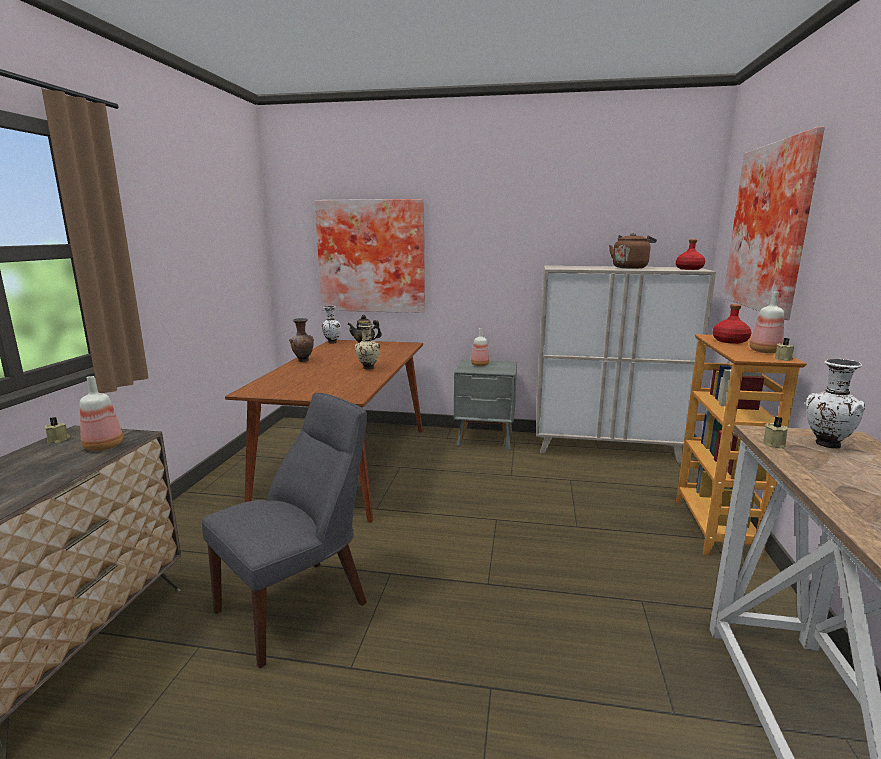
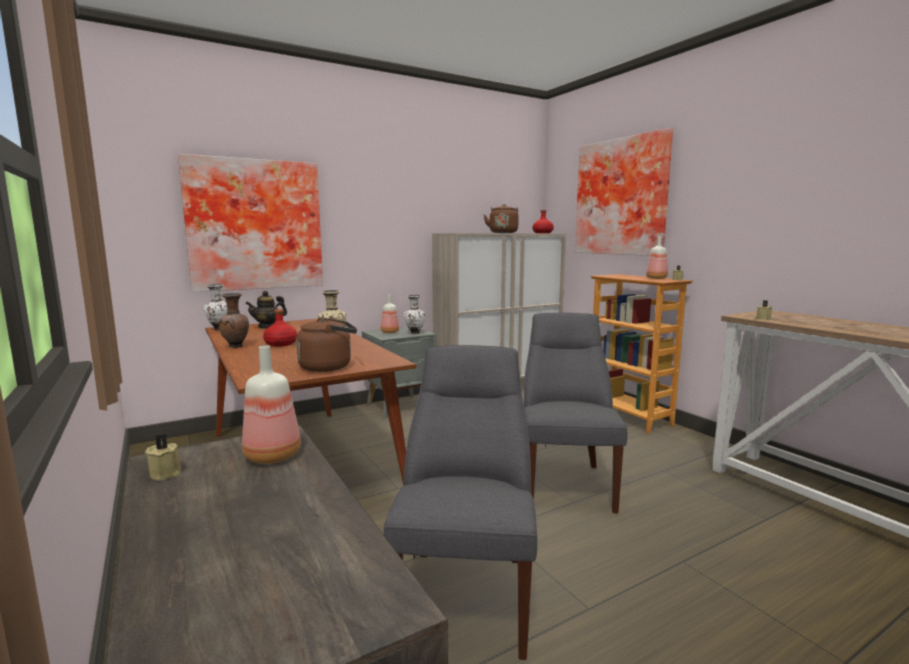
camera: 40 degrees left, 5 degrees down
red bottle [712,304,752,344] -> red bottle moved to [263,309,297,346]
white vase [806,359,865,449] -> white vase moved to [404,295,425,334]
none -> brown kettle [296,317,357,372]
none -> grey chair [524,313,627,513]

